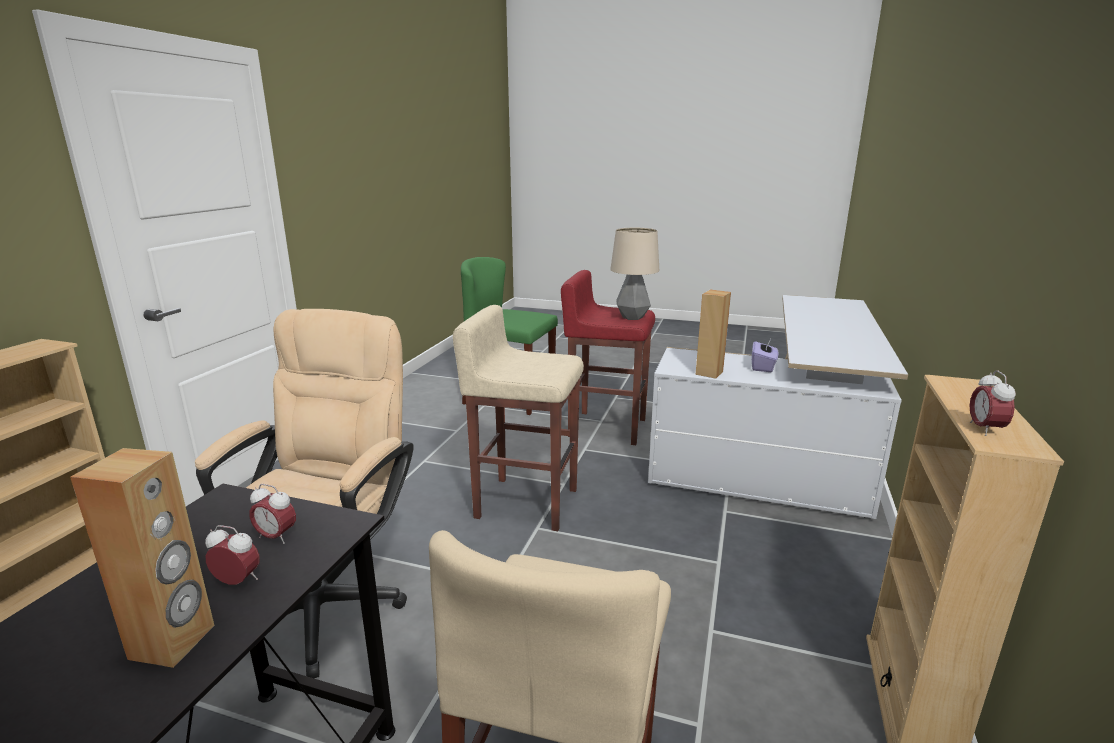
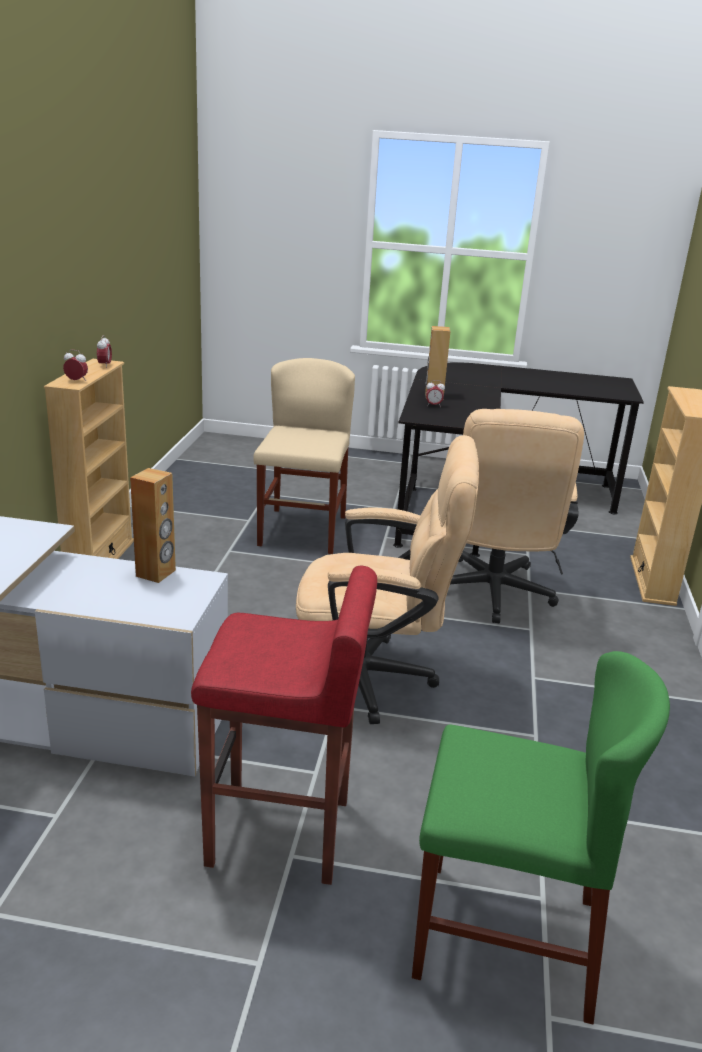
camera: 170 degrees right, 5 degrees up
alarm clock [249,484,296,544] -> alarm clock moved to [63,350,88,381]
beige stool [453,305,584,531] -> beige office chair [296,435,479,724]
table lamp [610,228,659,320] -> none
purple tissue box [752,337,778,372] -> none

